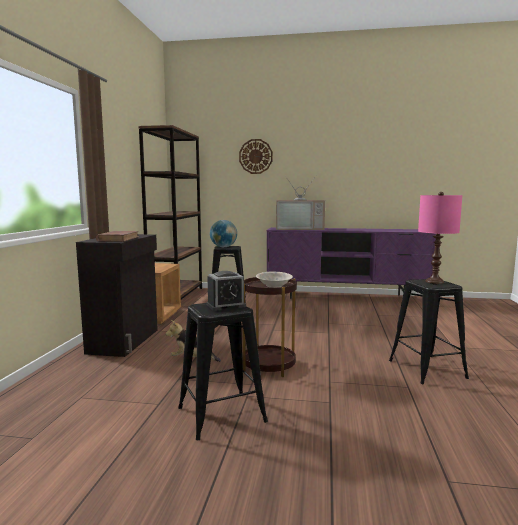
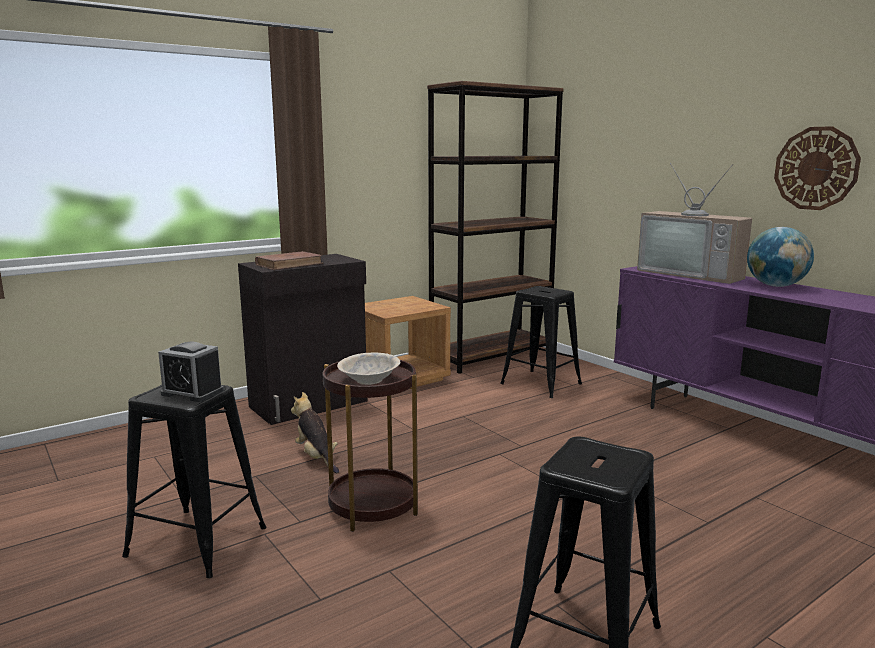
camera: 45 degrees right, 5 degrees up
globe [210,220,237,247] -> globe moved to [747,227,814,287]
wall clock [239,139,273,174] -> wall clock moved to [774,126,861,210]
pink table lamp [418,192,463,284] -> none

